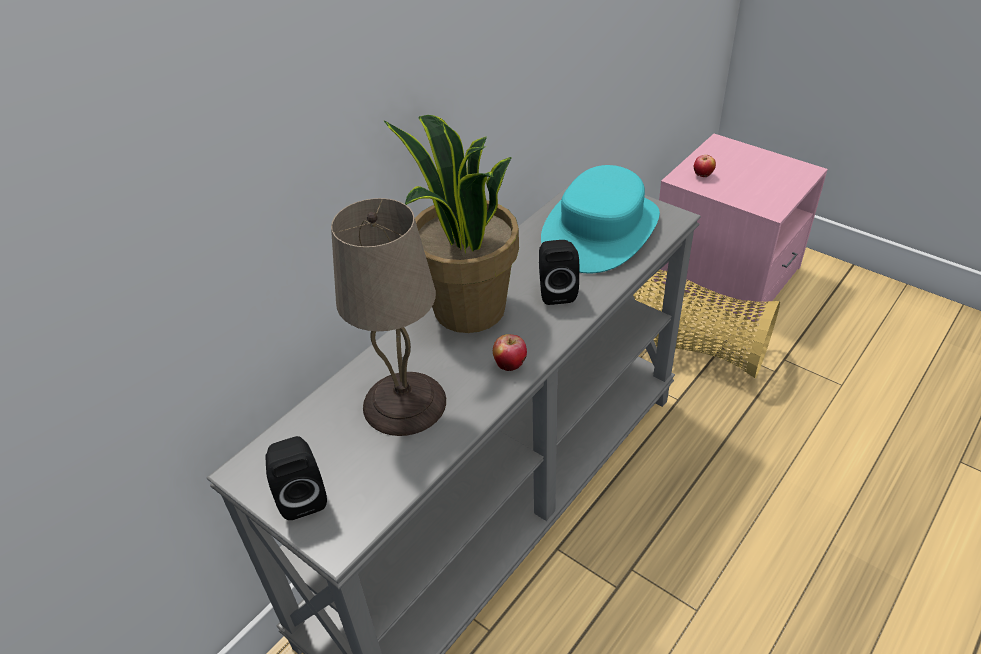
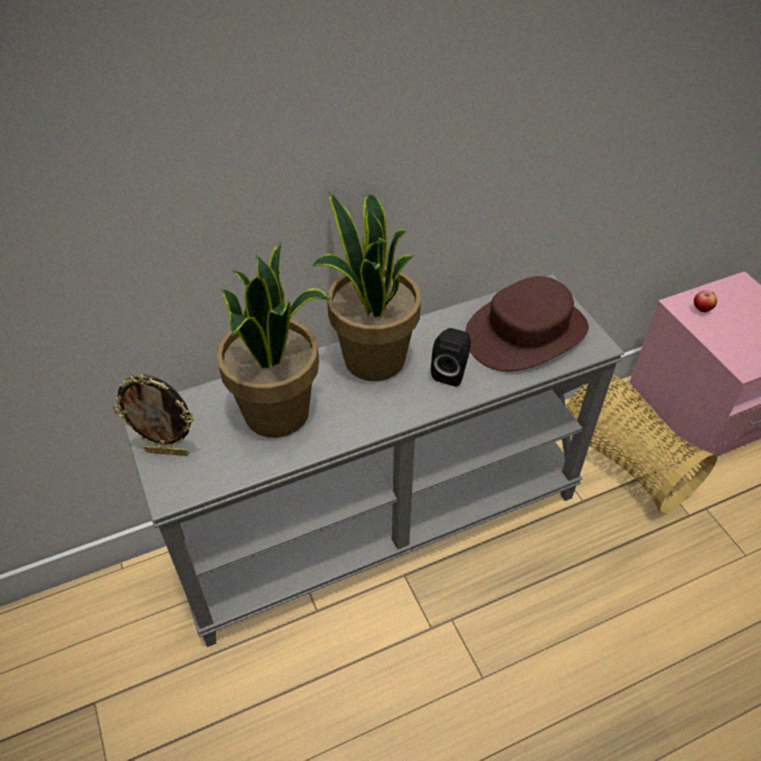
camera: 25 degrees right, 5 degrees up
black speaker [266,436,327,520] -> picture frame [113,374,194,456]
beige table lamp [331,198,446,436] -> potted plant [216,242,330,438]
apple [493,334,527,371] -> none
turquoise hat [541,165,660,274] -> brown hat [465,276,589,371]

